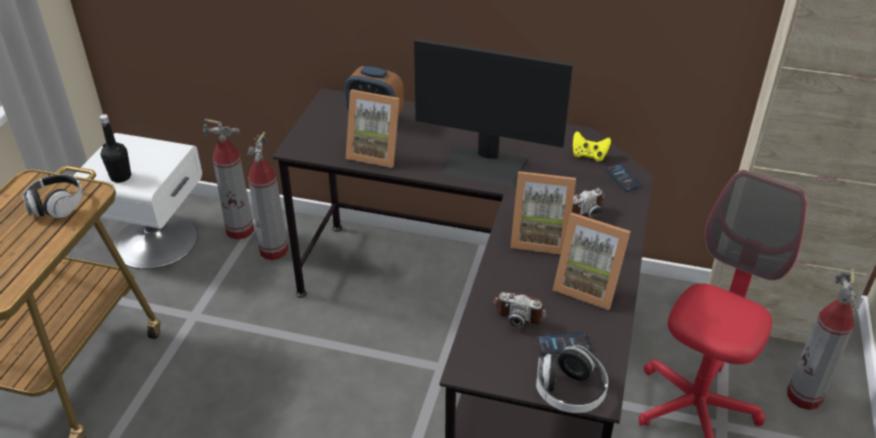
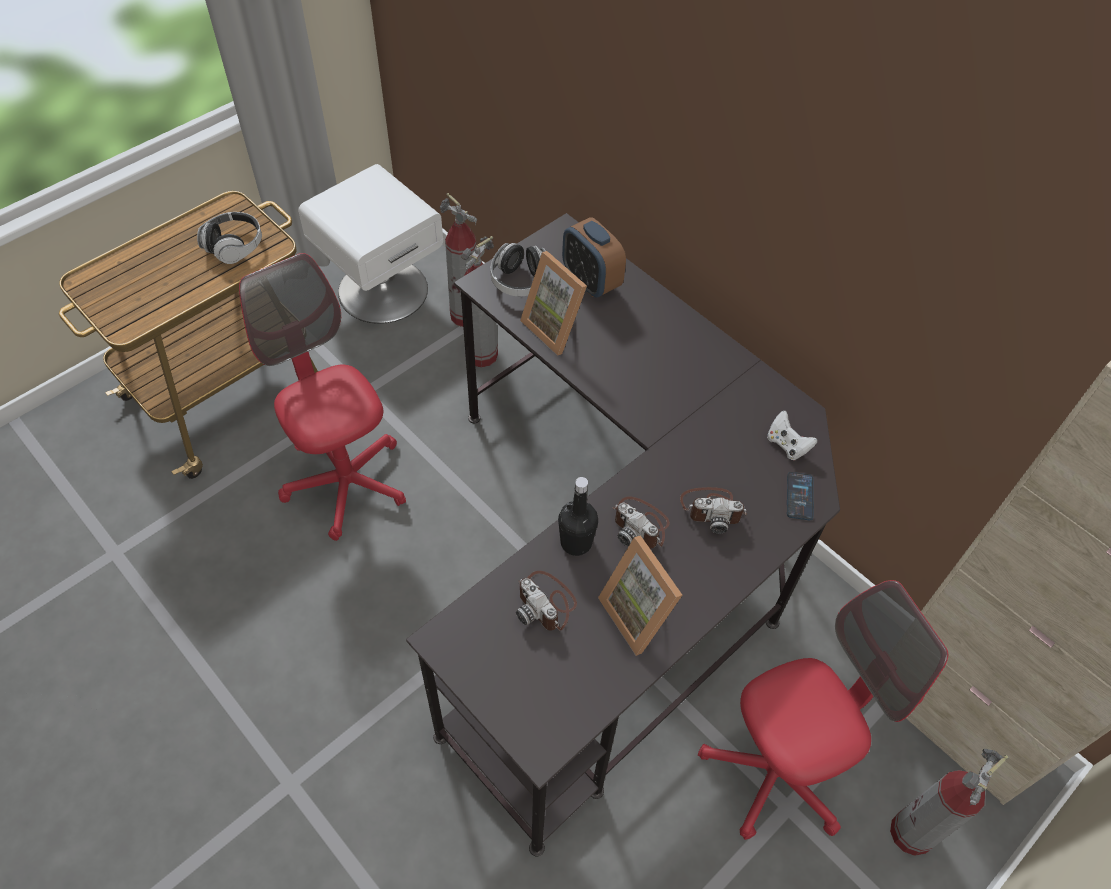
camera: 30 degrees right, 15 degrees up
black bottle [99,114,131,183] -> black bottle moved to [558,477,598,556]
monitor [414,39,573,189] -> none
picture frame [510,171,576,254] -> camera [612,497,670,549]
headphones [536,345,608,413] -> headphones moved to [490,243,546,296]
phone [537,331,591,355] -> none
yellow game controller [573,131,611,161] -> white game controller [767,411,817,460]
none -> red office chair [239,253,406,541]

